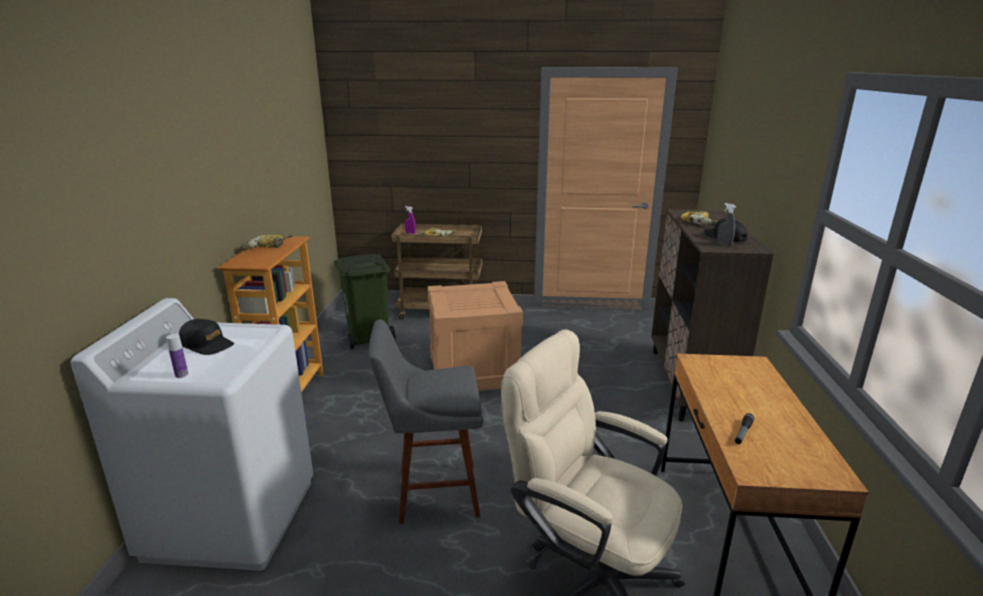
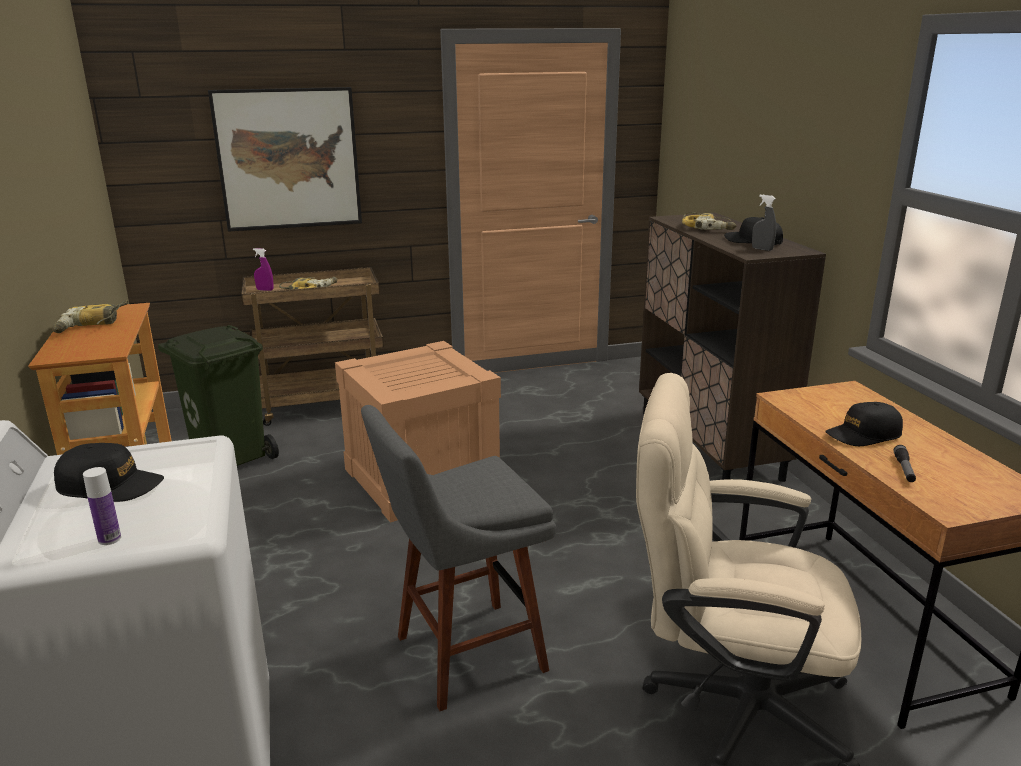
camera: 20 degrees left, 0 degrees up
none -> picture [208,87,362,232]
none -> black cap [825,402,903,446]

